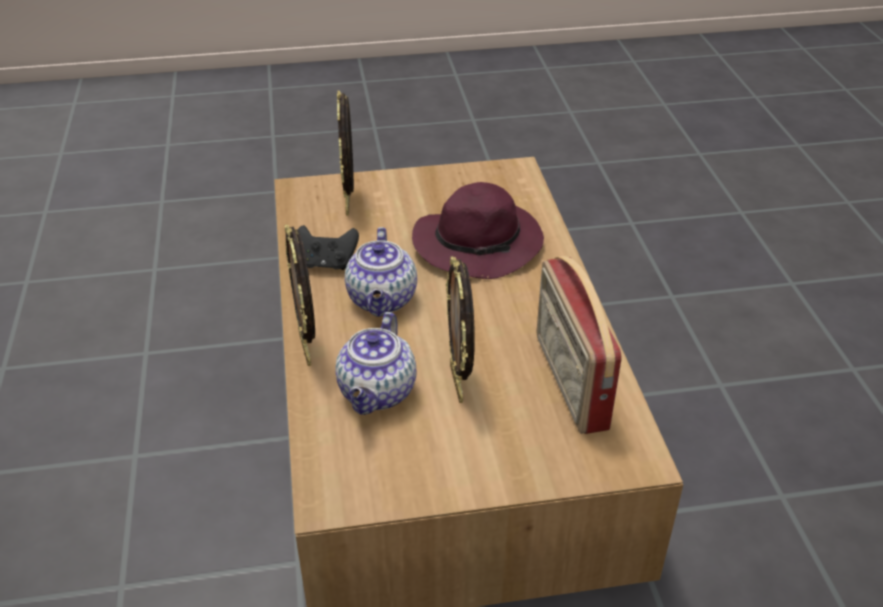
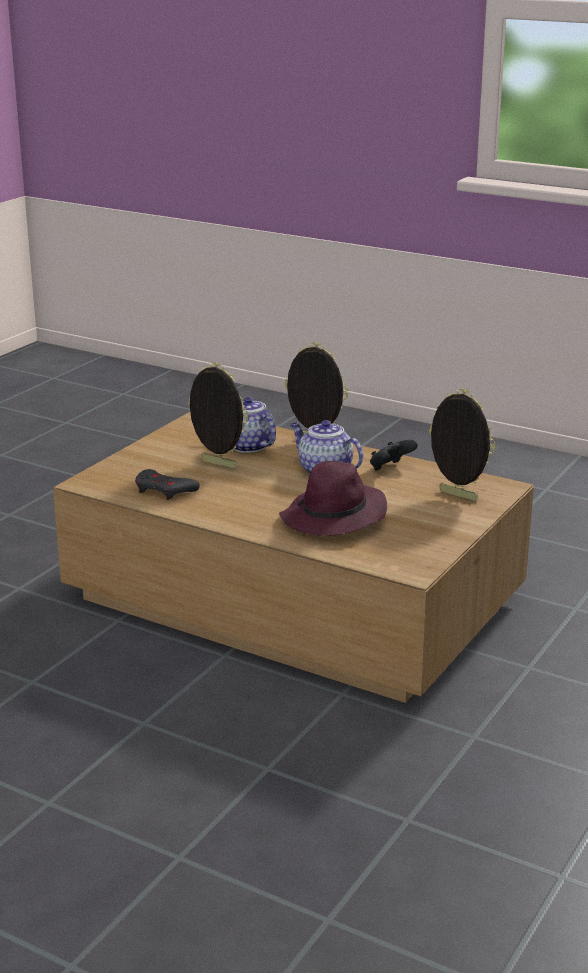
camera: 130 degrees right, 15 degrees down
radio [537,256,622,434] -> grey game controller [135,469,200,500]

